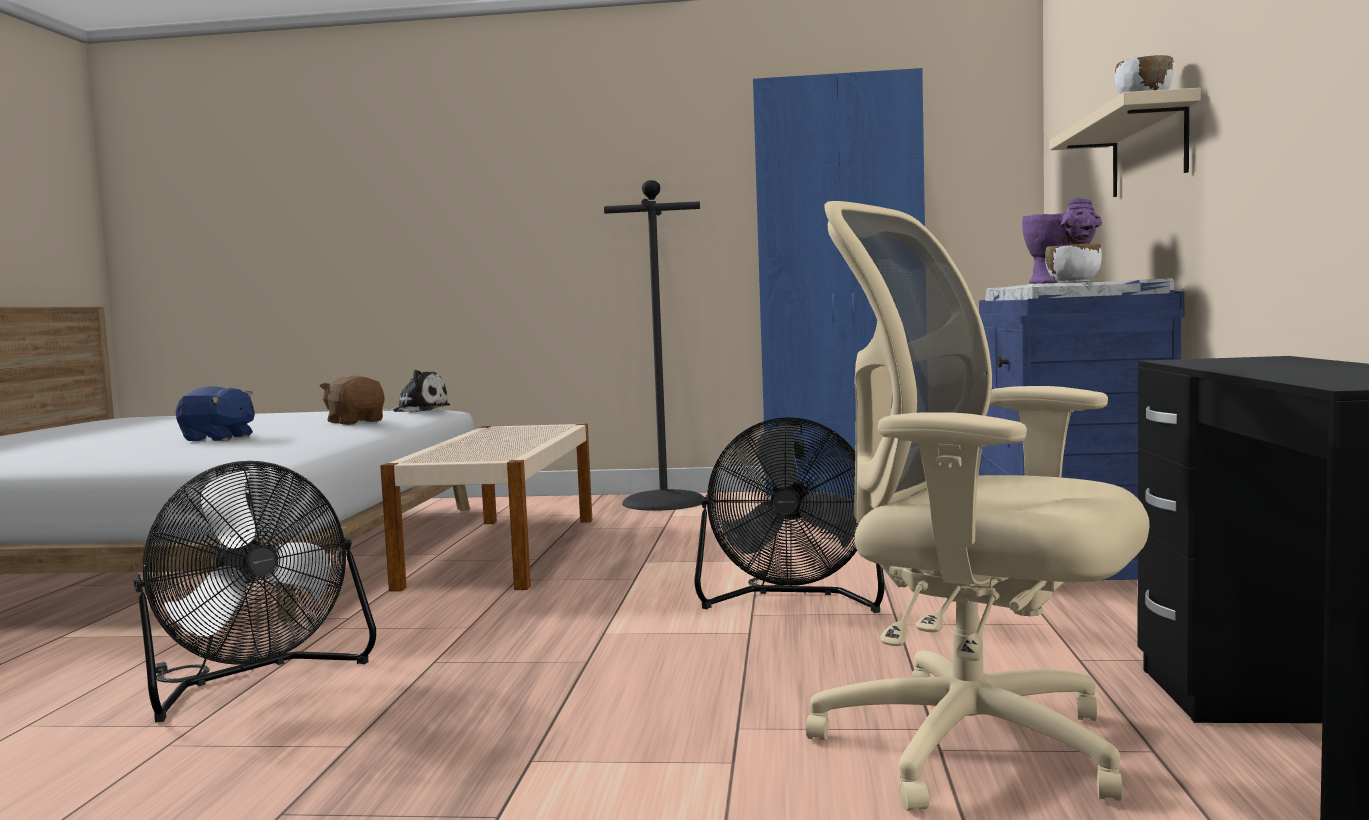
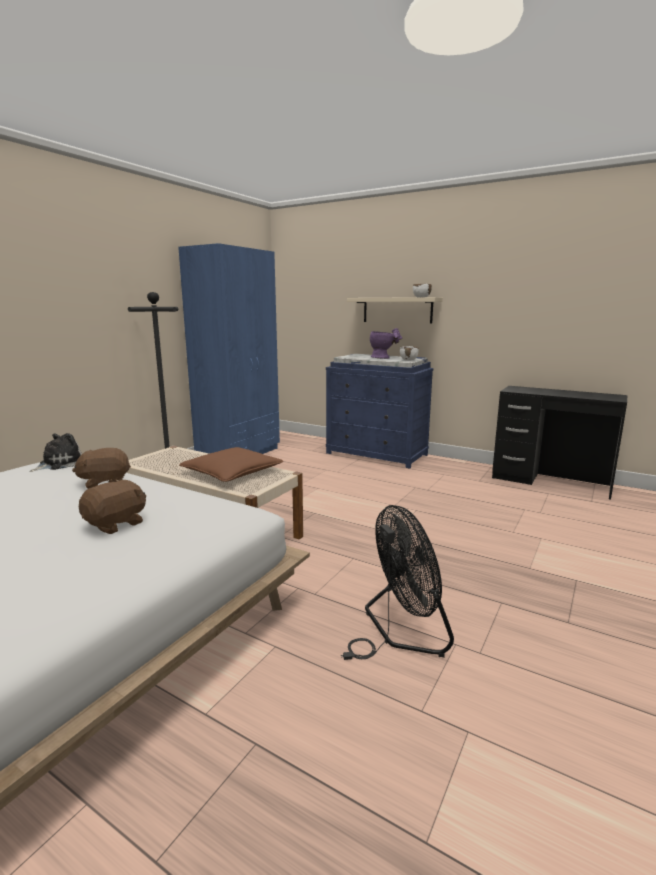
camera: 65 degrees left, 10 degrees up
blue plush toy [176,386,255,441] -> brown plush toy [79,480,146,534]
black fan [694,417,884,613] -> none
beige office chair [806,201,1150,811] -> none
none -> brown pillow [179,447,283,482]

